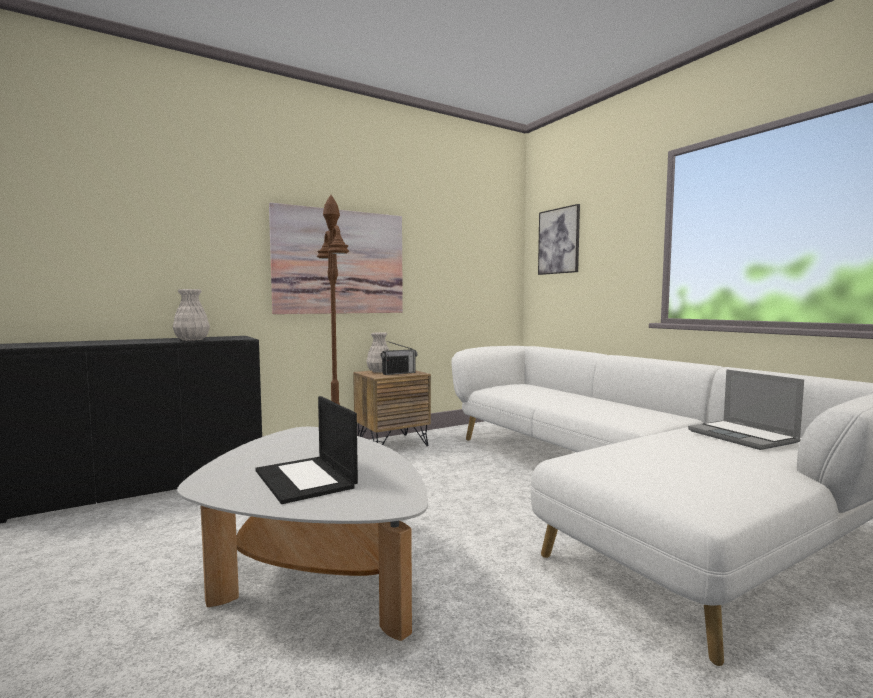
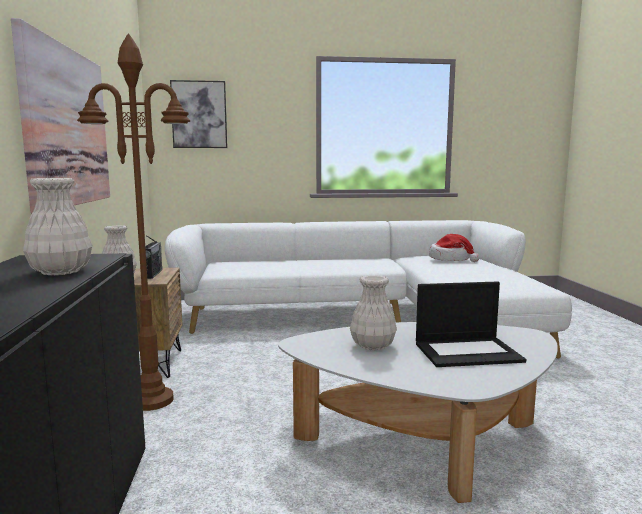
camera: 65 degrees left, 5 degrees up
laptop [688,369,804,450] -> hat [429,234,479,262]
none -> white vase [350,275,397,350]

